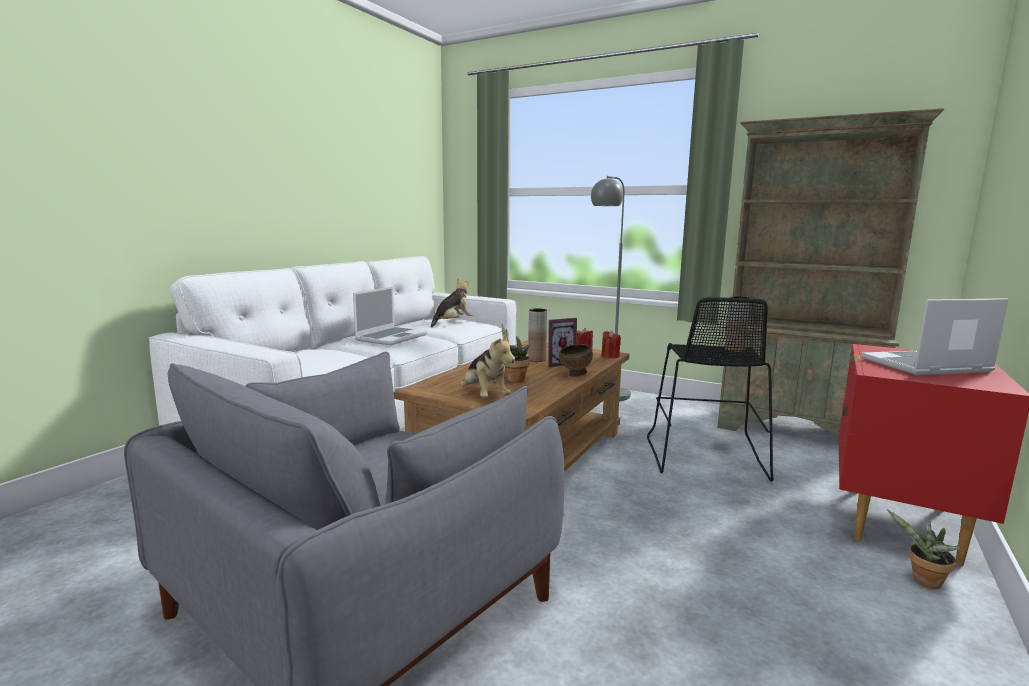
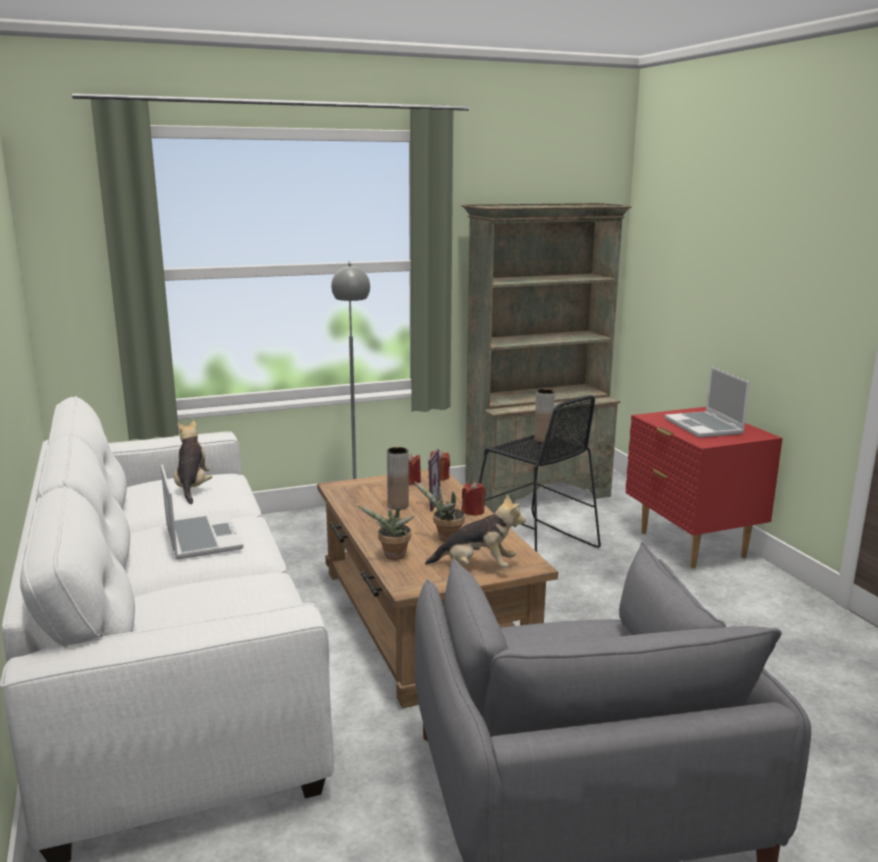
camera: 50 degrees left, 5 degrees up
brown bowl [559,344,593,377] -> red candle [462,481,486,516]
laptop [861,298,1008,375] -> laptop turned 45 degrees counterclockwise [664,366,750,438]
potted plant [887,510,961,589] -> potted plant moved to [358,504,415,560]

